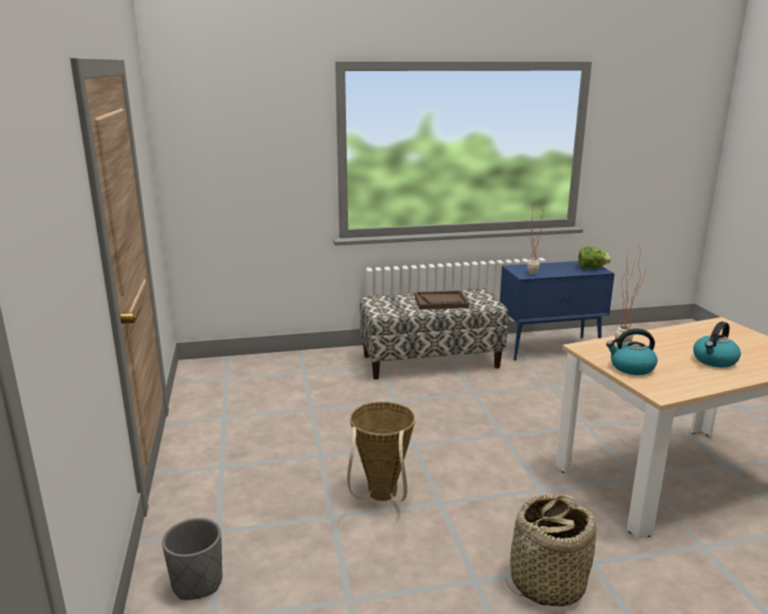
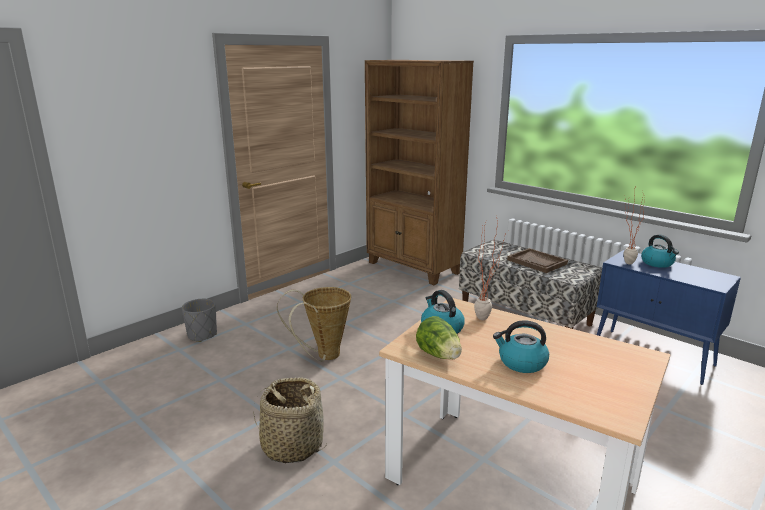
camera: 55 degrees right, 0 degrees up
lettuce [578,247,611,269] -> lettuce moved to [416,316,462,360]
none -> brown bookcase [365,60,474,285]
none -> kettle [641,234,679,268]

